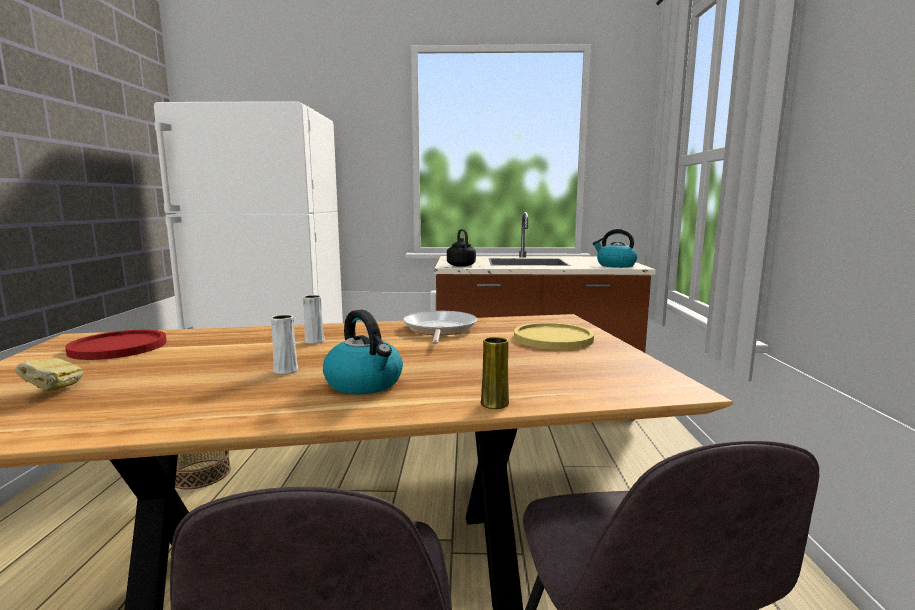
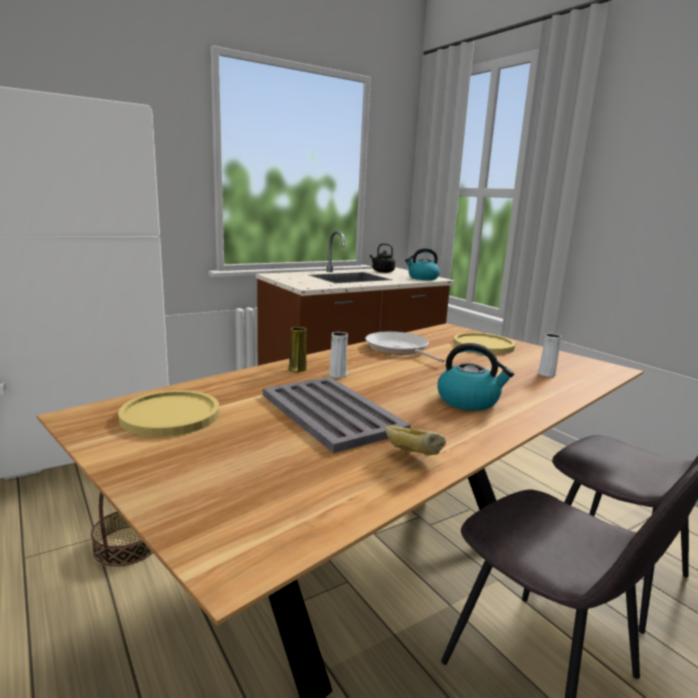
camera: 35 degrees left, 5 degrees up
bread [15,358,83,391] -> bread moved to [385,426,446,455]
red plate [65,330,167,360] -> yellow plate [118,390,219,437]
white vase [271,315,298,374] -> white vase moved to [538,333,561,377]
black kettle [447,229,476,267] -> black kettle moved to [370,243,395,273]
yellow vase [480,337,509,409] -> yellow vase moved to [289,327,307,372]
none -> grey tray [263,377,411,453]

